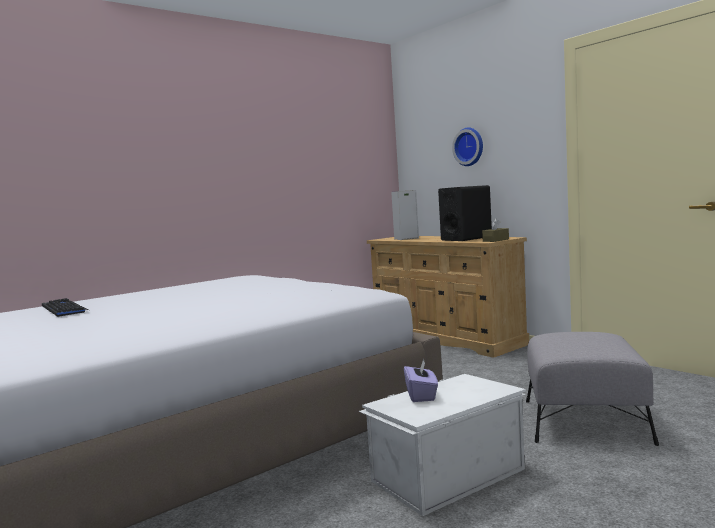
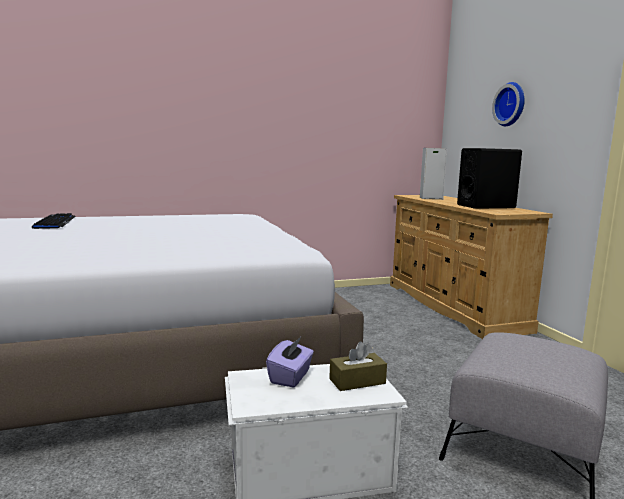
camera: 20 degrees right, 5 degrees up
brown tissue box [482,219,509,242] -> brown tissue box moved to [329,341,387,391]

